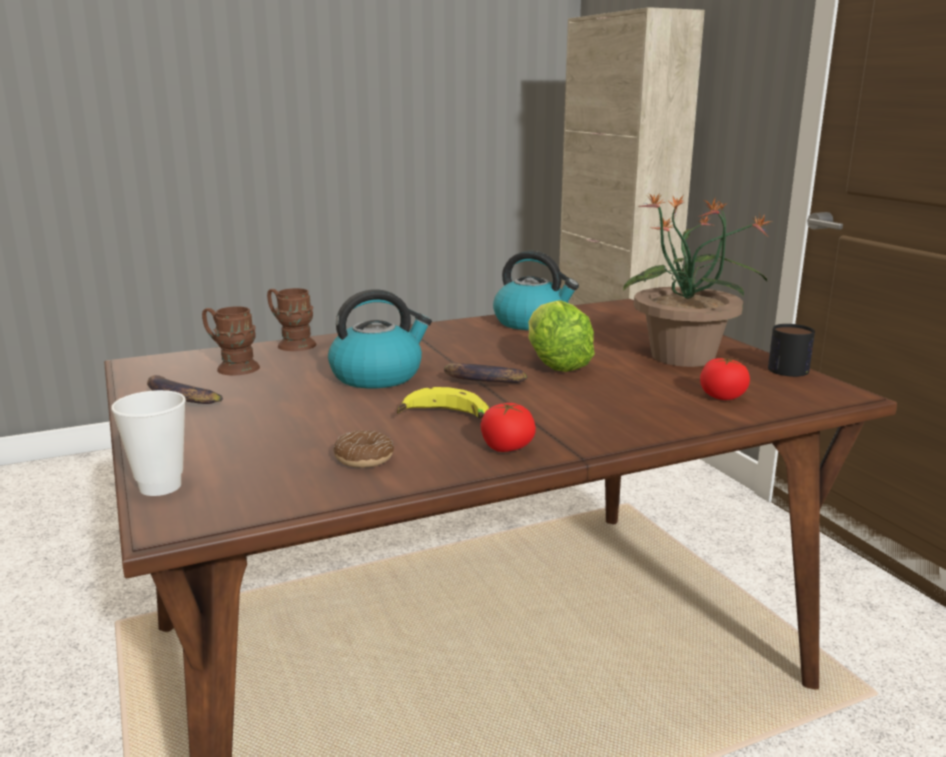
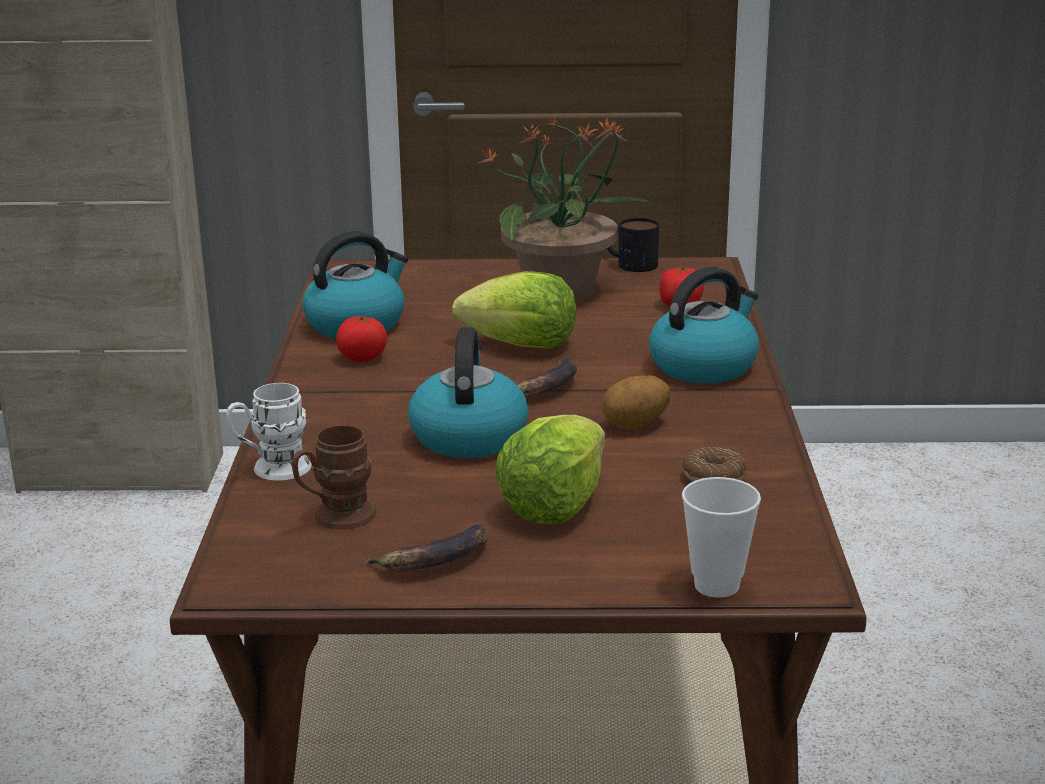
camera: 65 degrees left, 5 degrees up
brown mug [267,288,316,351] -> white mug [226,383,311,480]
banana [397,387,489,419] -> potato [602,376,670,430]
tomato [480,403,536,452] -> tomato moved to [336,316,387,362]
none -> lettuce [495,415,605,524]
none -> kettle [649,267,759,384]

